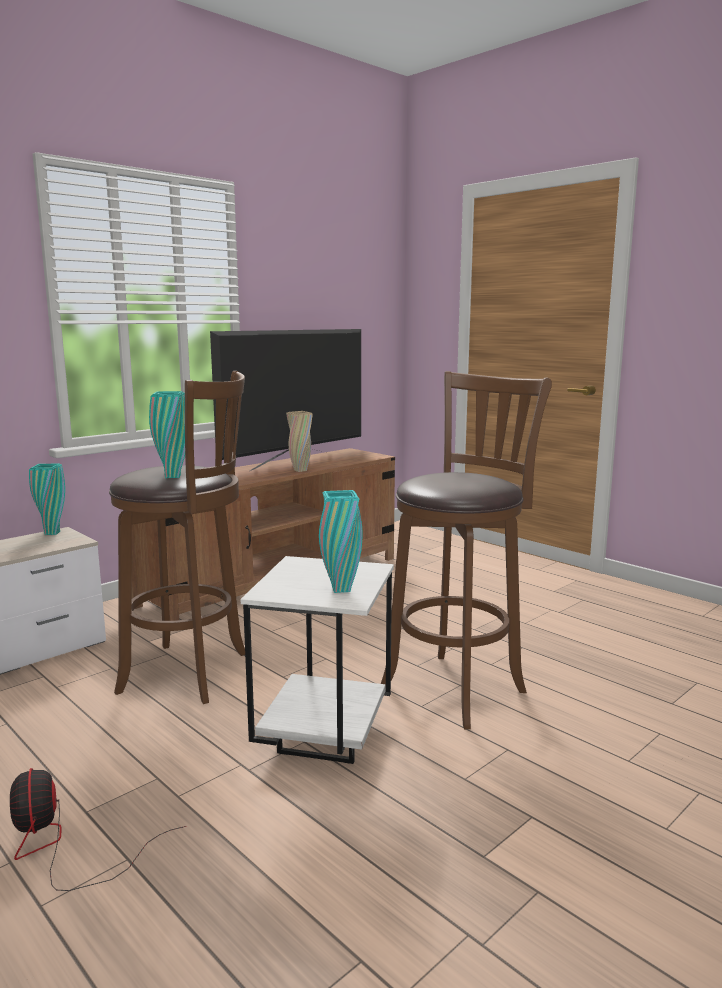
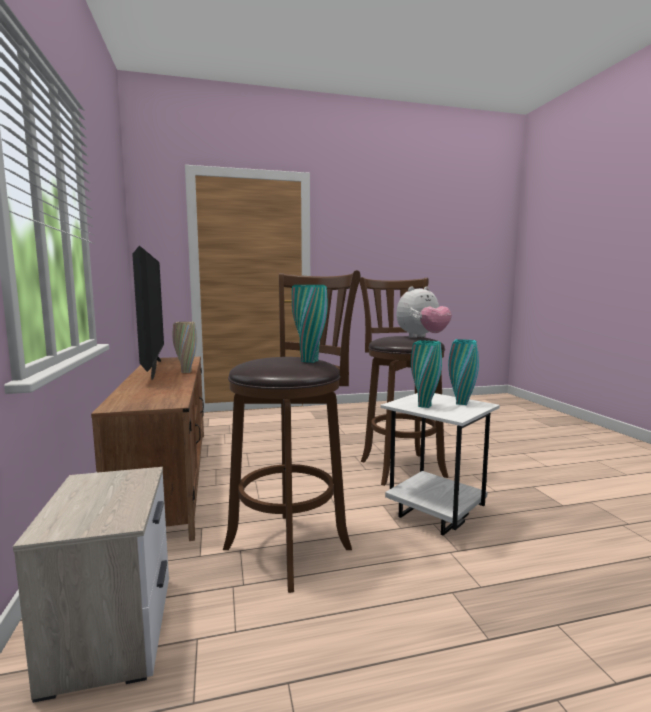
camera: 60 degrees left, 5 degrees down
fan [10,768,186,891] -> none
turquoise vase [29,464,65,535] -> turquoise vase moved to [411,340,442,408]
none -> plush toy [396,286,452,338]

